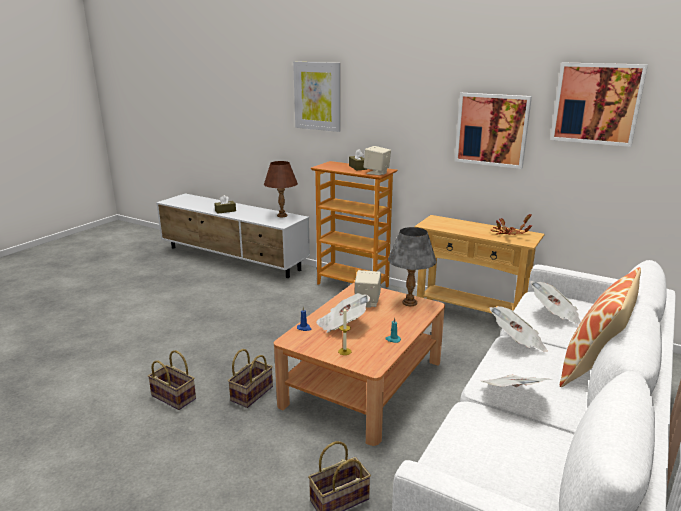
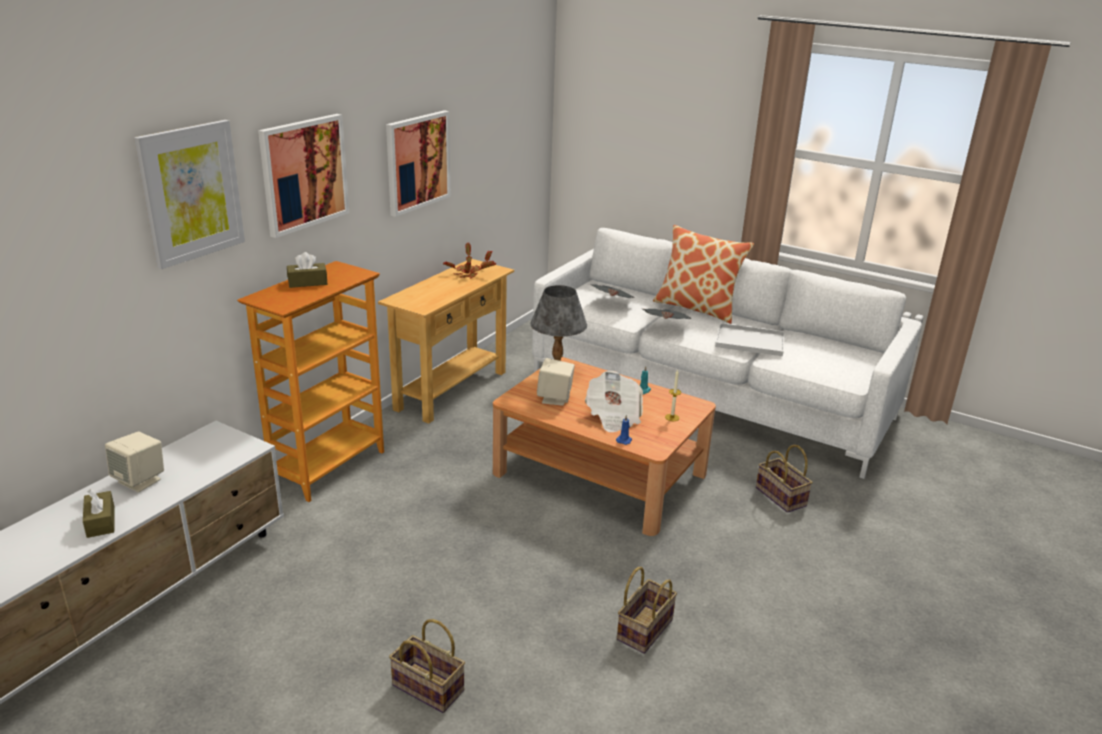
camera: 90 degrees left, 5 degrees up
basket [228,349,273,408] -> basket moved to [389,619,465,713]
brown table lamp [264,161,298,217] -> none
beige speaker [364,146,391,175] -> beige speaker moved to [105,432,164,492]
newspaper [483,375,553,387] -> white tray [715,323,785,356]
picture [550,62,648,147] -> picture moved to [258,114,349,238]

